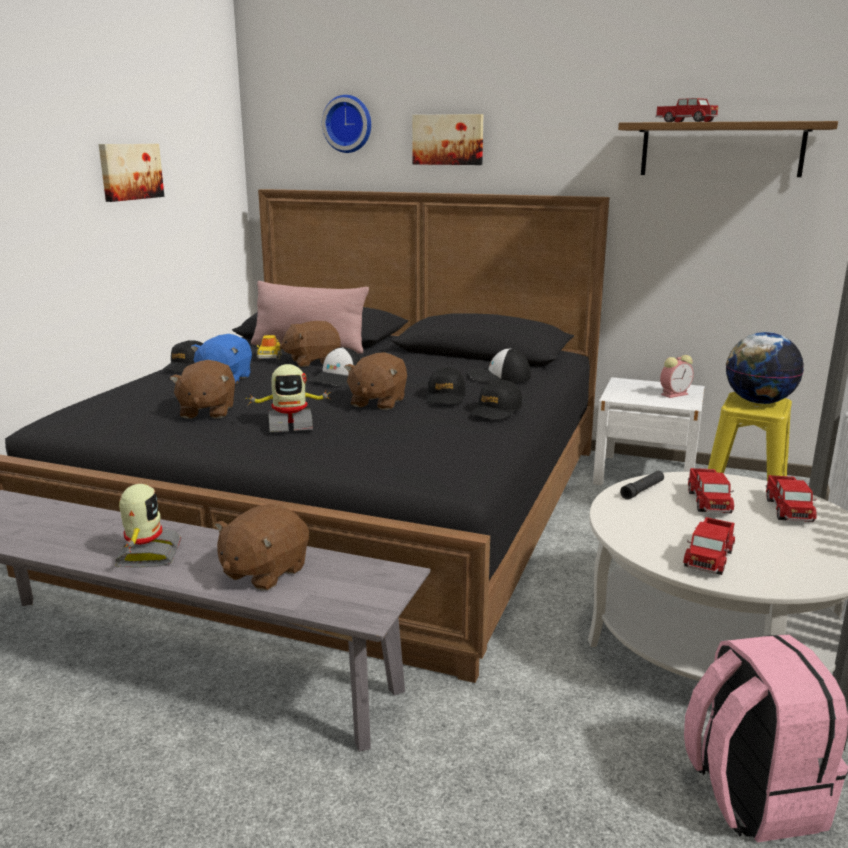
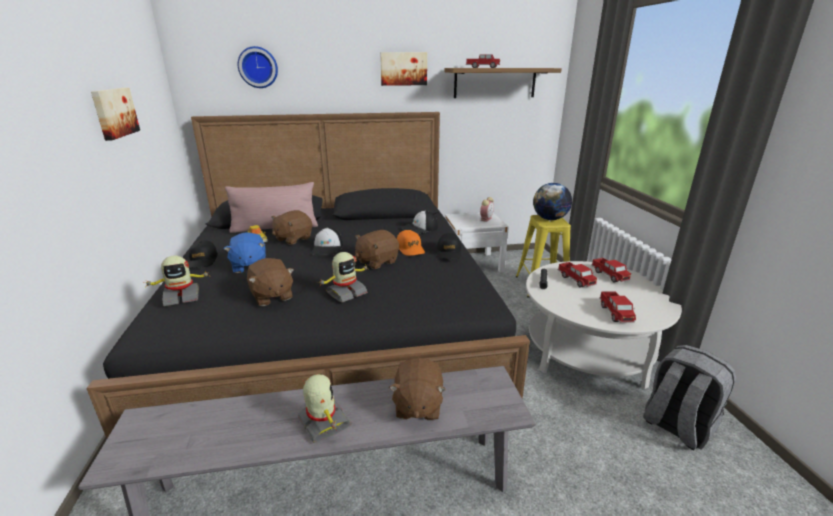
camera: 30 degrees left, 5 degrees up
brown plush toy [344,352,407,410] -> brown plush toy turned 60 degrees clockwise [355,230,399,269]
picture [412,114,484,165] -> picture moved to [380,52,427,86]
black cap [426,367,466,404] -> orange cap [397,230,425,256]
pink backpack [684,635,848,843] -> grey backpack [643,345,736,450]
none -> toy robot [143,255,210,306]

